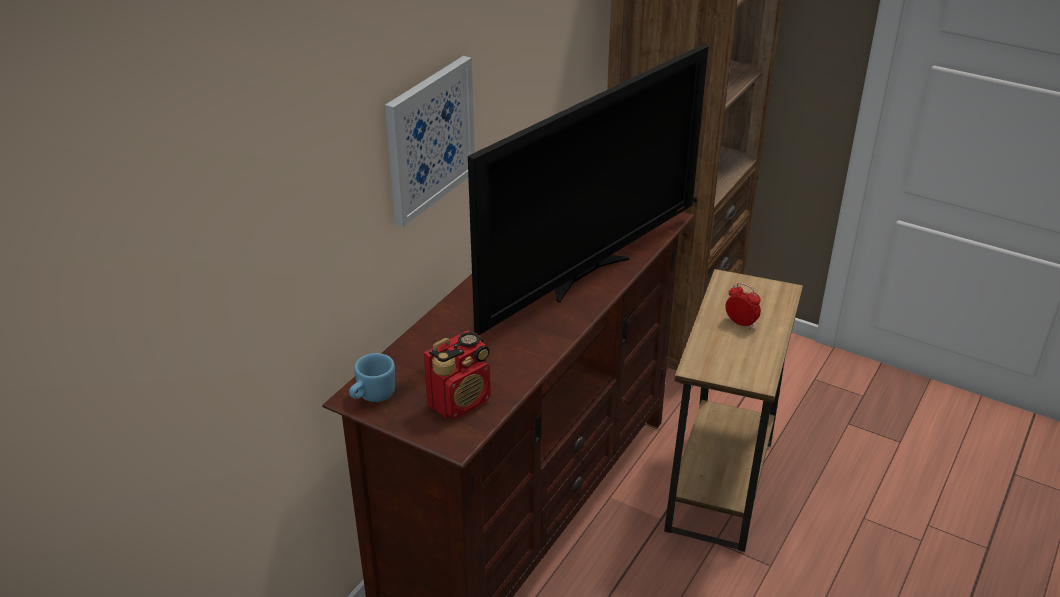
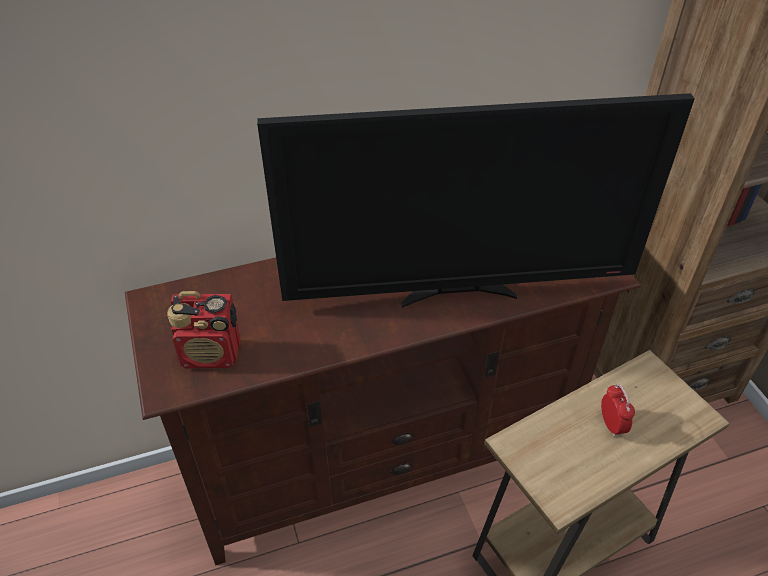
camera: 40 degrees right, 10 degrees up
blue mug [349,353,395,402] -> none
picture [385,56,475,227] -> none

